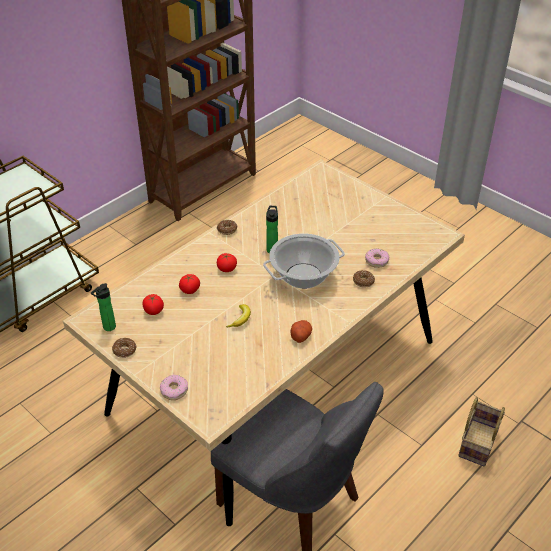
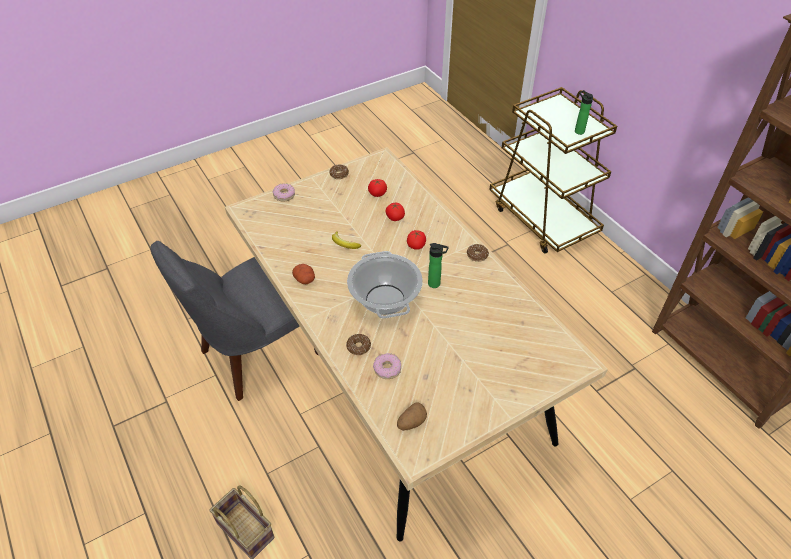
camera: 105 degrees right, 5 degrees up
bottle [91,283,116,331] -> bottle moved to [575,90,593,135]
none -> potato [397,403,427,431]

